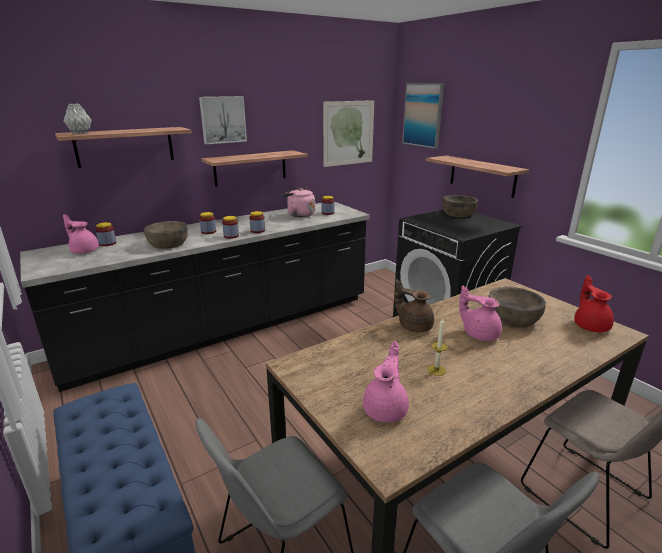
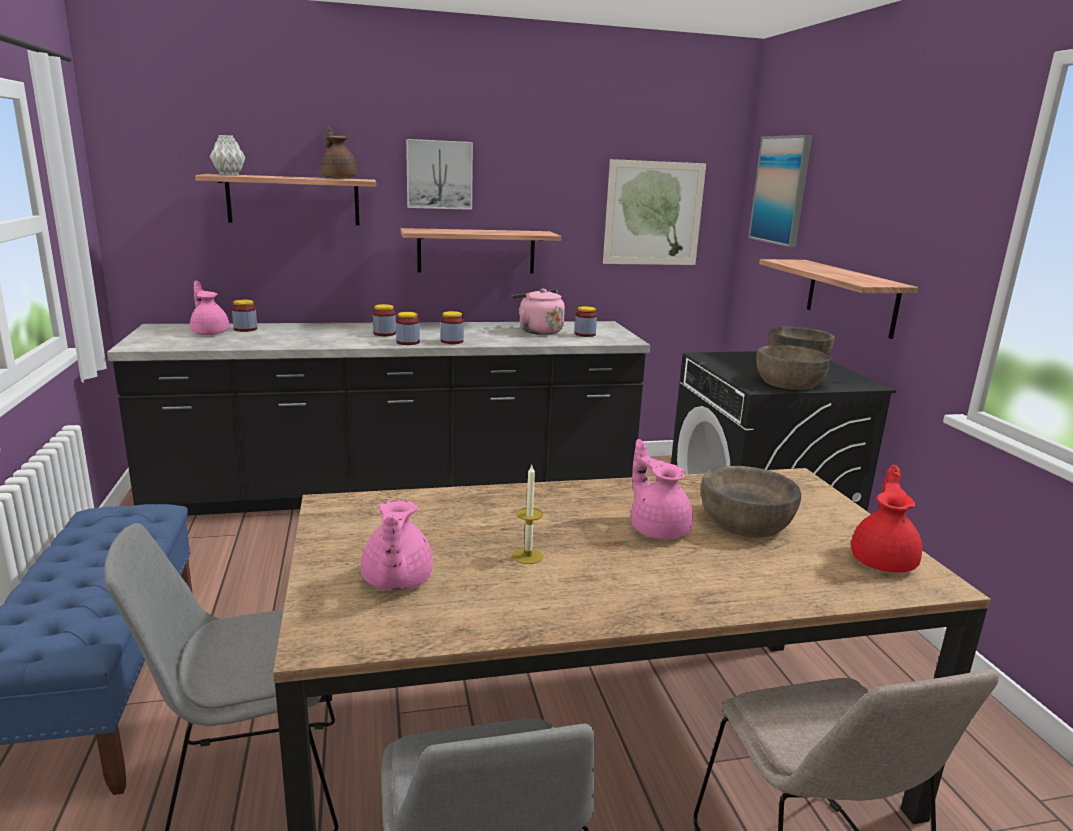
camera: 20 degrees right, 5 degrees down
brown bowl [144,221,188,249] -> brown bowl moved to [756,345,831,390]
pink teapot [363,341,409,422] -> pink teapot turned 135 degrees clockwise [361,500,433,590]
brown teapot [394,279,434,333] -> brown teapot moved to [321,127,358,179]

